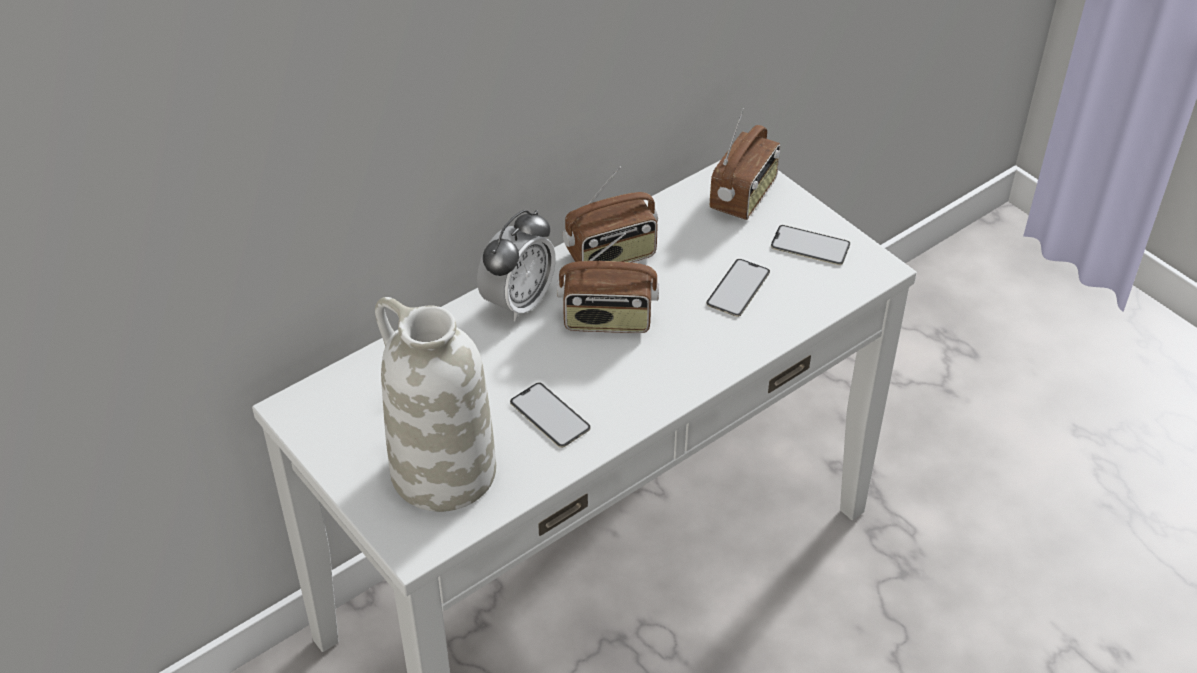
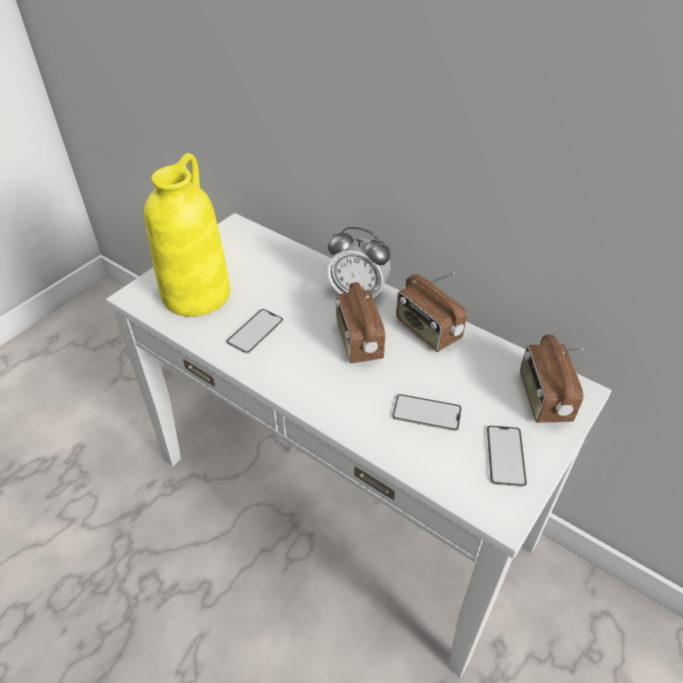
camera: 75 degrees right, 0 degrees up
white vase [375,297,496,512] -> yellow vase [144,153,230,317]
radio [710,108,780,220] -> radio turned 75 degrees clockwise [520,335,583,423]

